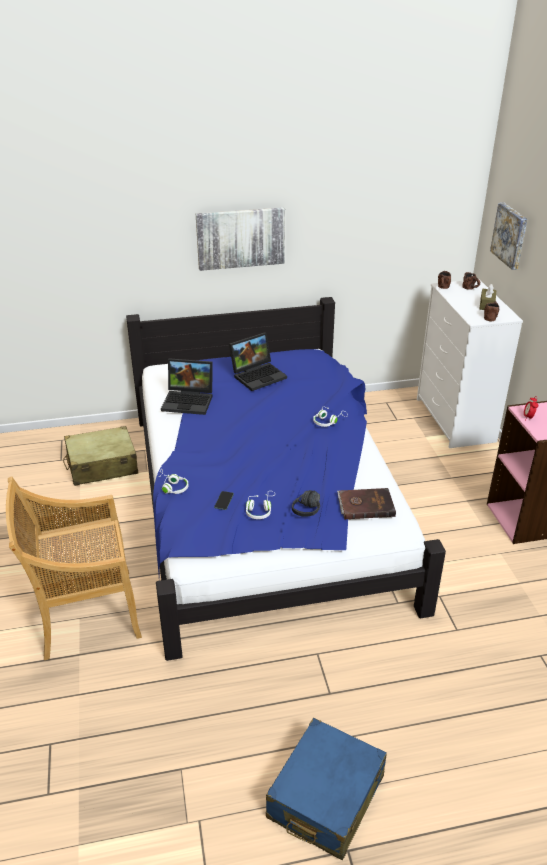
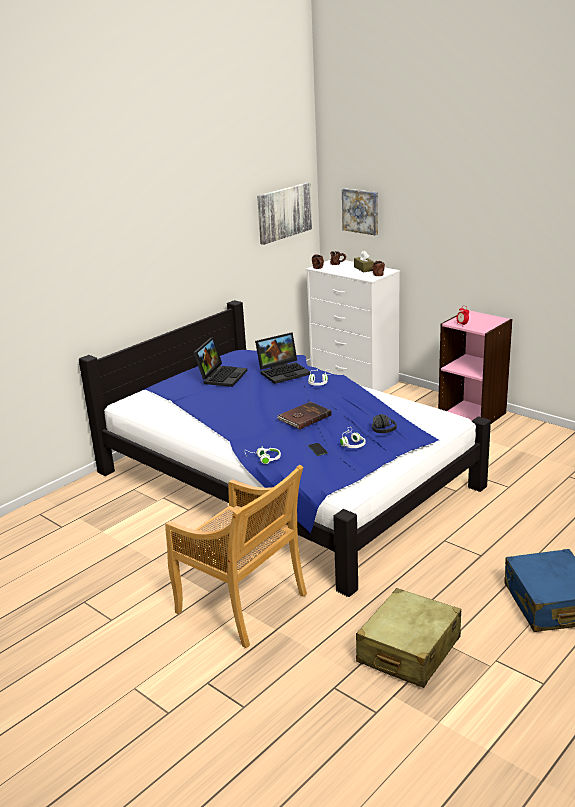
camera: 35 degrees left, 10 degrees down
beige chair [6,476,142,660] -> beige chair turned 90 degrees counterclockwise [165,465,307,648]
beige suitcase [63,426,138,486] -> beige suitcase moved to [356,588,461,688]
laptop [161,358,213,415] -> laptop moved to [255,333,310,384]
picture [196,207,285,271] -> picture moved to [257,182,312,245]
brown book [337,488,396,519] -> brown book moved to [277,402,332,430]

